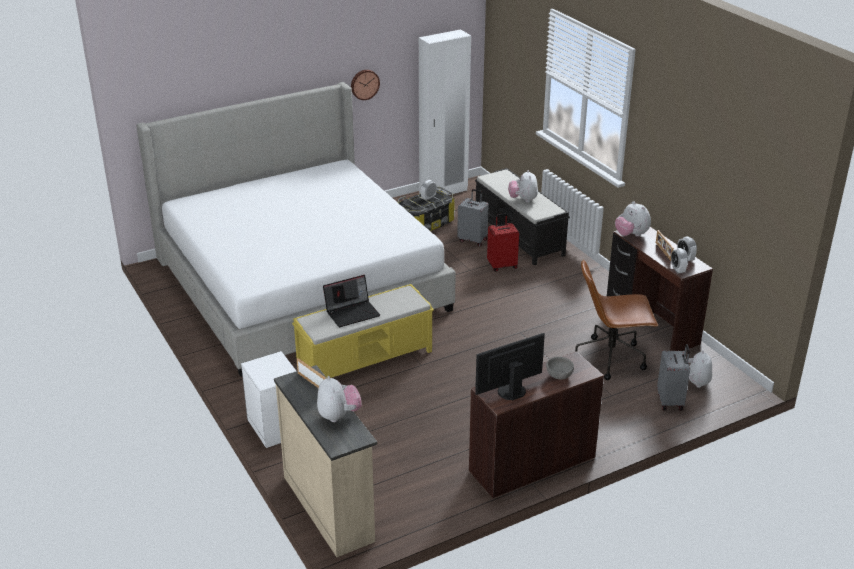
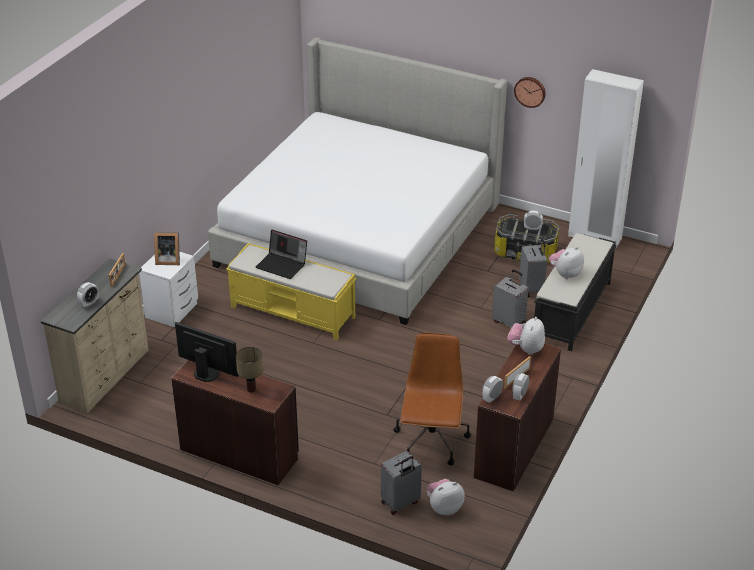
camera: 55 degrees right, 5 degrees up
plush toy [317,376,362,422] -> alarm clock [77,282,99,308]
red suitcase [487,213,519,272] -> grey suitcase [492,270,529,328]
grey bowl [546,357,574,380] -> table lamp [236,347,263,393]
brown office chair [575,260,658,380] -> brown office chair turned 45 degrees clockwise [393,333,471,465]
none -> picture frame [154,231,180,265]

